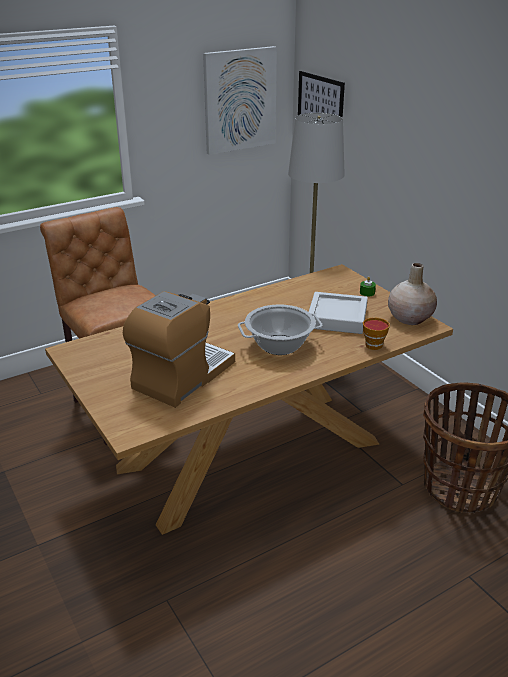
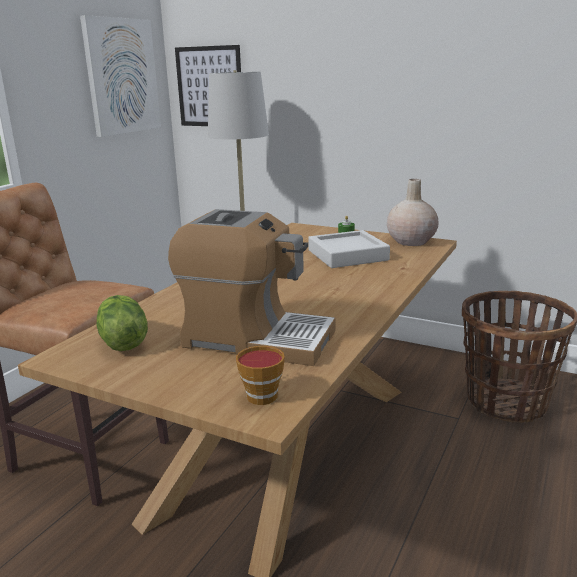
camera: 30 degrees left, 10 degrees down
coffee machine [123,291,235,408] -> coffee machine turned 105 degrees clockwise [168,209,336,366]
cooking pot [238,305,323,355] -> none
cup [363,317,390,350] -> cup moved to [236,346,285,405]
none -> lettuce [97,295,148,351]

